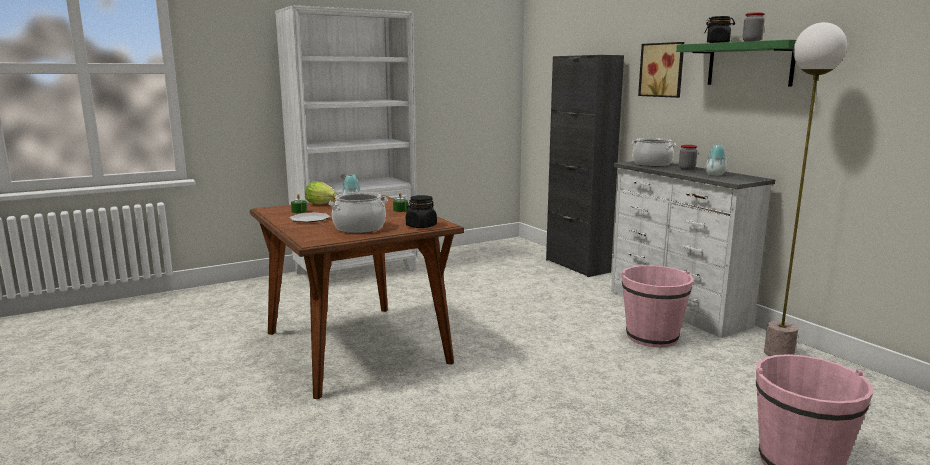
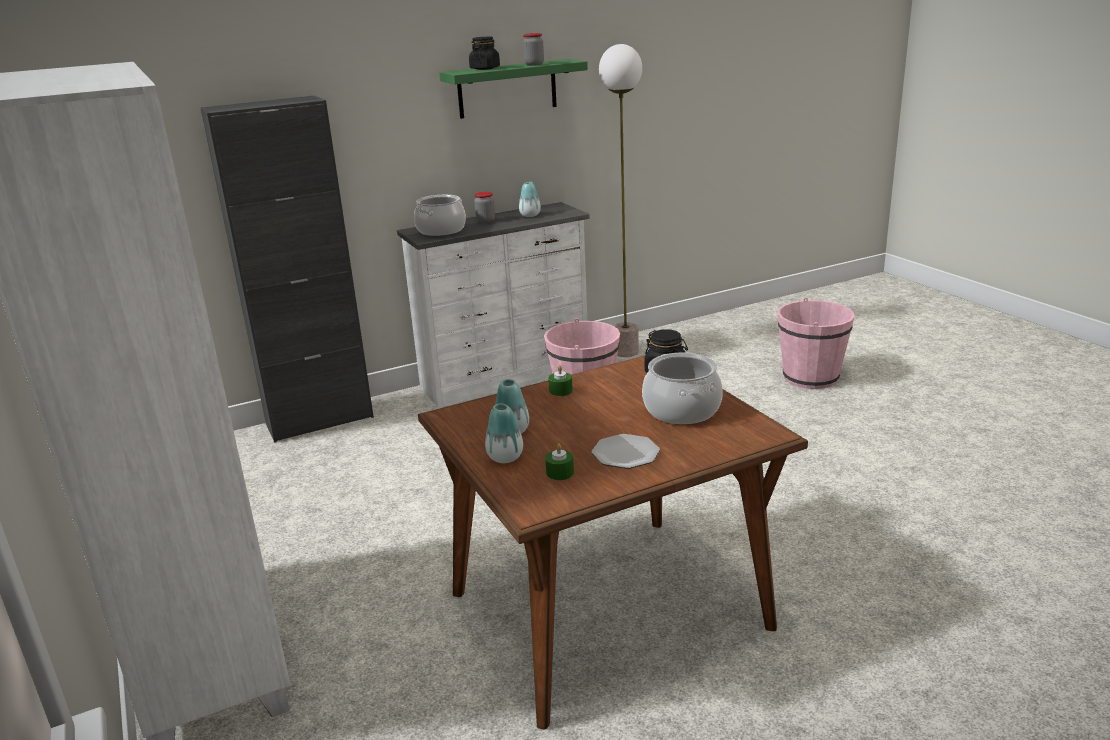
camera: 85 degrees left, 10 degrees up
lettuce [305,181,337,205] -> vase [485,404,523,463]
picture [638,42,684,98] -> none

